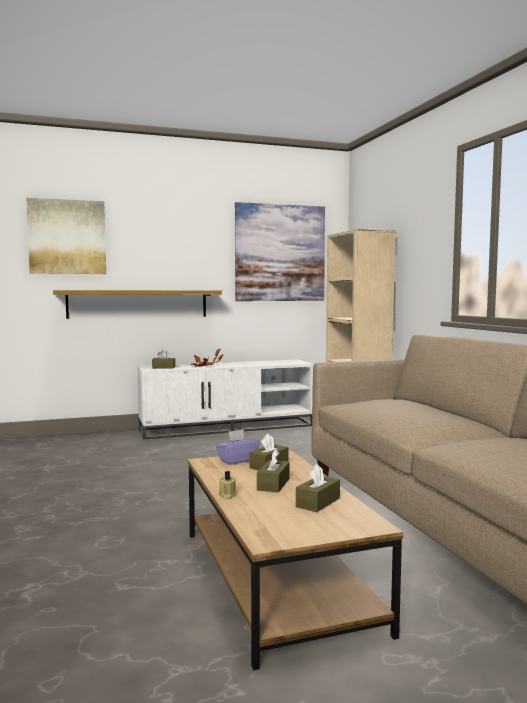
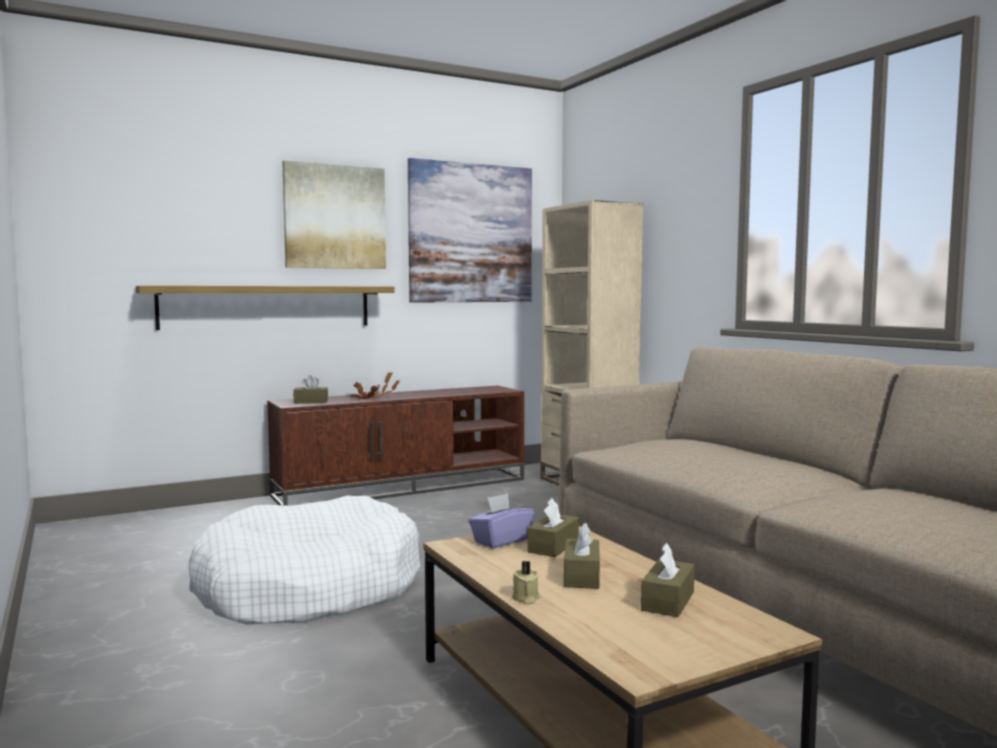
camera: 10 degrees left, 0 degrees up
picture [26,198,106,274] -> picture moved to [282,161,386,269]
white tv stand [137,359,313,439] -> brown tv stand [267,385,524,506]
none -> white dog bed [189,495,420,625]

